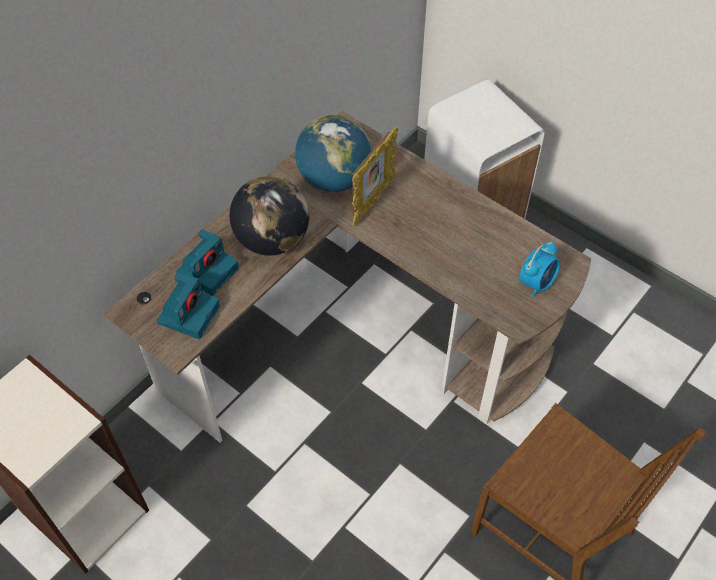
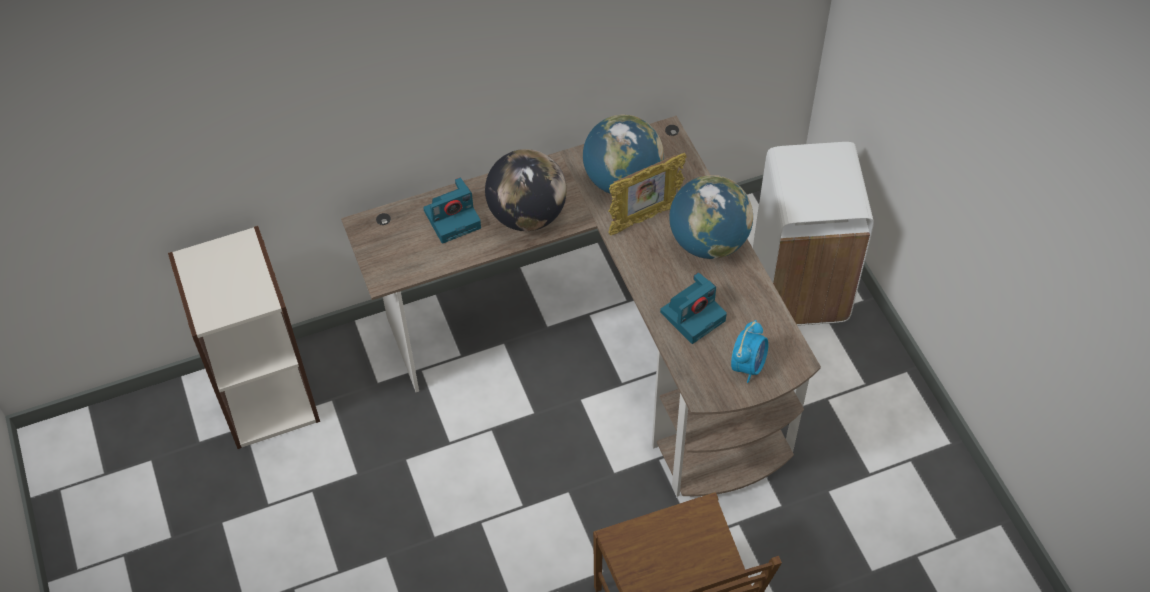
camera: 30 degrees right, 0 degrees up
camera [157,273,220,339] -> camera moved to [660,272,727,344]
alarm clock [520,241,560,298] -> alarm clock turned 45 degrees counterclockwise [731,320,768,383]
none -> globe [669,175,753,259]

